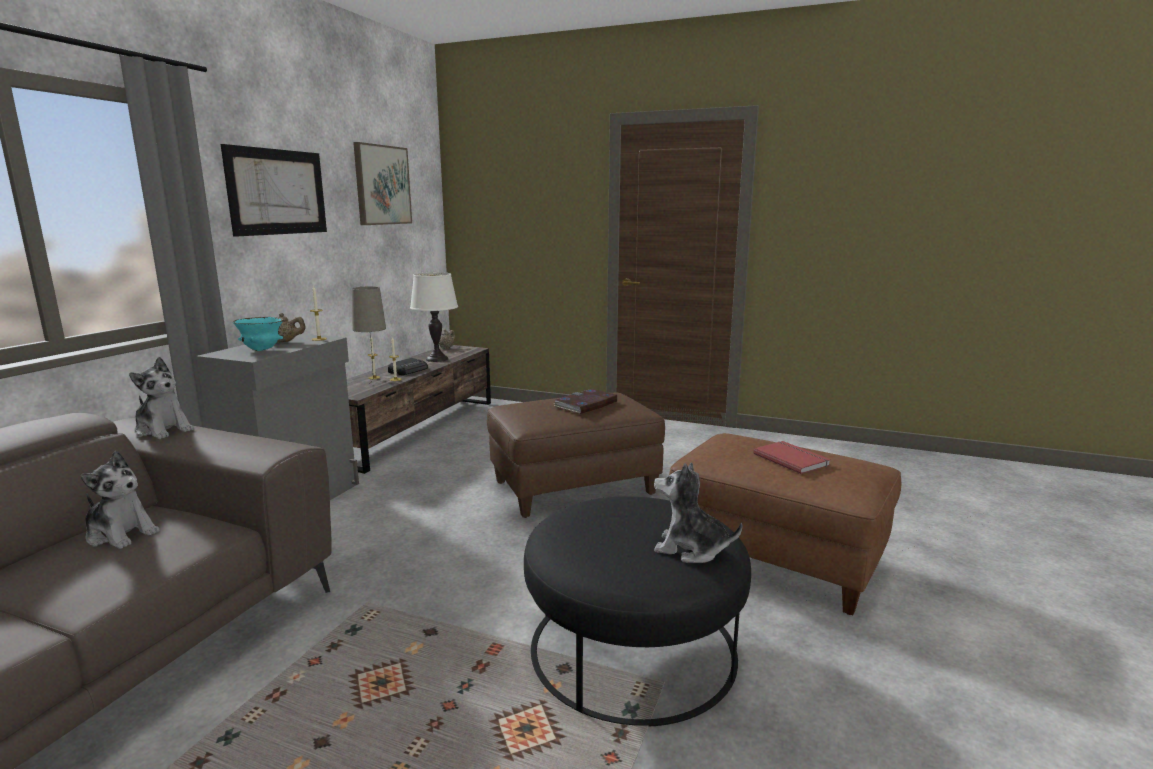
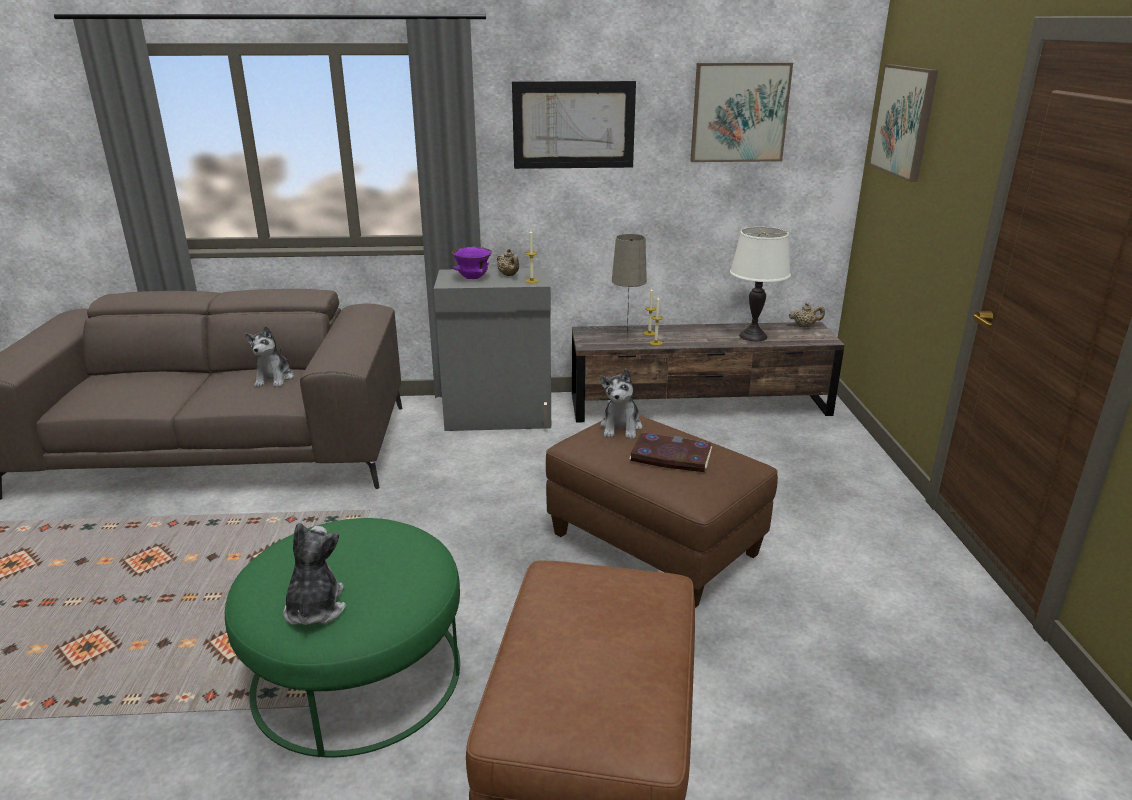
camera: 65 degrees right, 10 degrees up
plush toy [129,357,194,439] -> plush toy moved to [600,369,642,439]
turquoise bowl [233,317,284,351] -> purple bowl [452,247,492,279]
radio [388,358,428,375] -> none
black ottoman [524,496,751,726] -> green ottoman [225,518,460,758]
red book [753,441,831,474] -> none
none -> picture [869,64,938,182]

